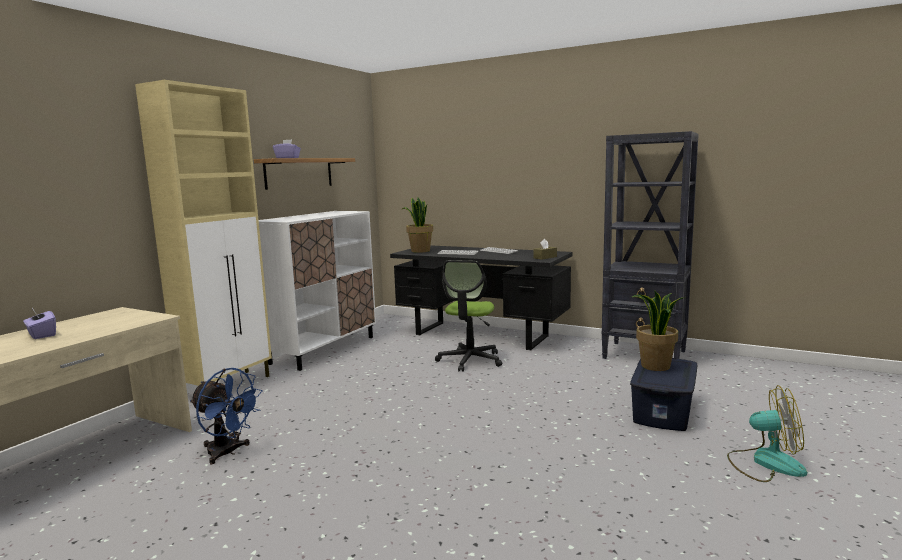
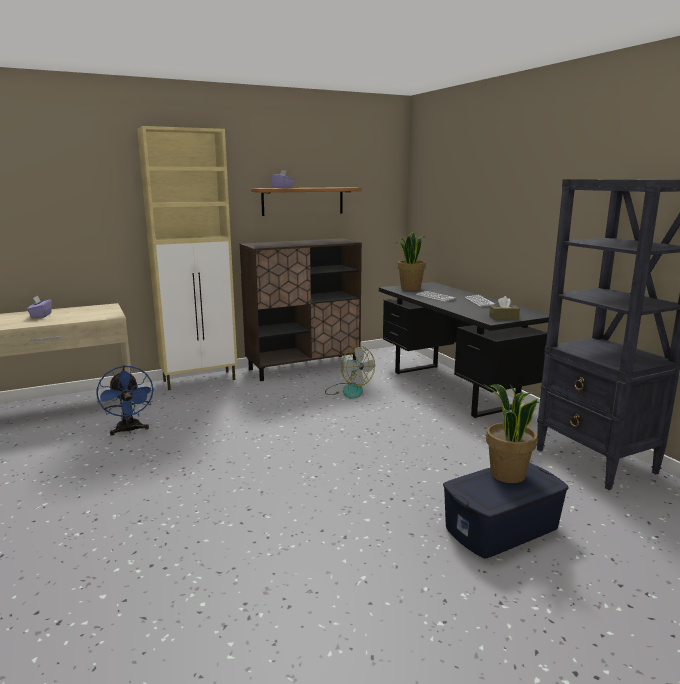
camera: 35 degrees right, 5 degrees up
white cabinet [259,211,376,371] -> brown cabinet [240,238,362,381]
office chair [435,260,502,372] -> none
fan [727,385,807,482] -> fan moved to [325,346,375,399]

